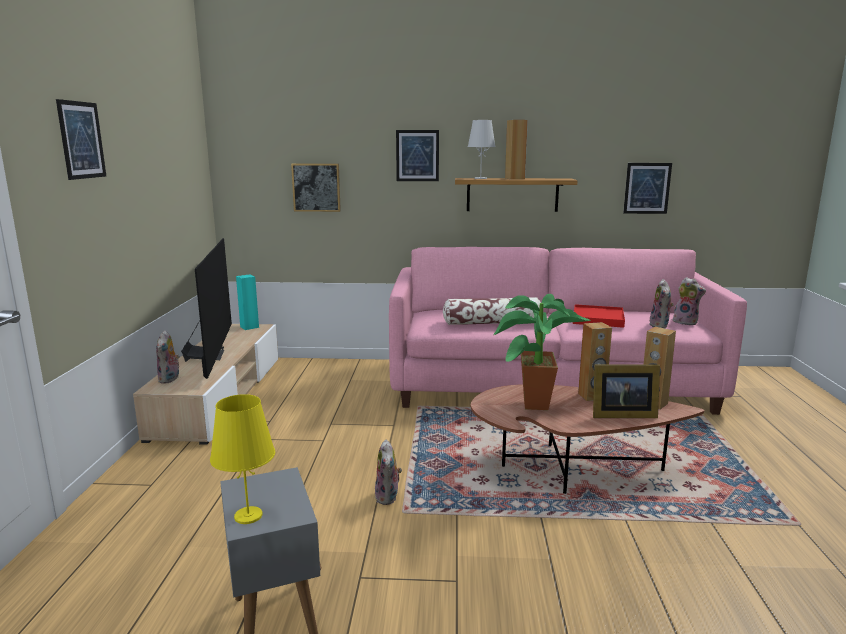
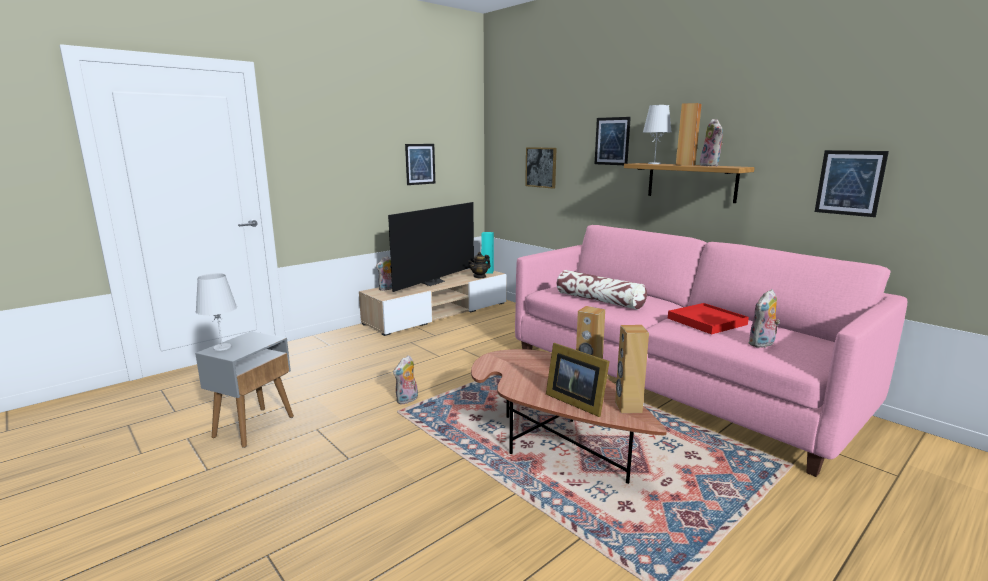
camera: 45 degrees right, 0 degrees up
picture [56,99,106,180] -> picture moved to [405,144,435,185]
yellow table lamp [210,394,275,524] -> white table lamp [195,273,237,351]
potted plant [493,294,591,410] -> none
plush toy [673,277,706,325] -> plush toy moved to [700,119,723,166]
none -> teapot [469,252,491,279]

